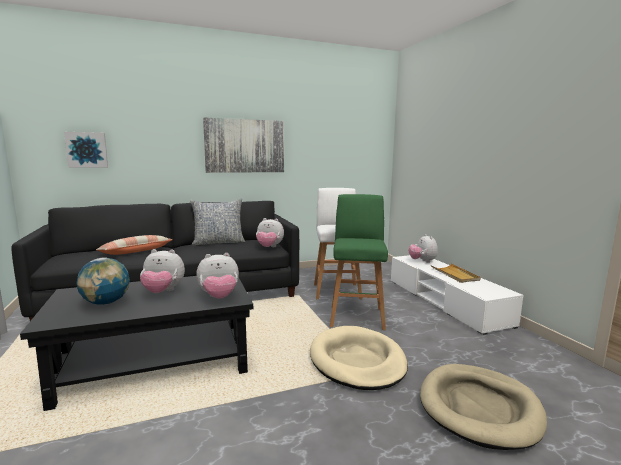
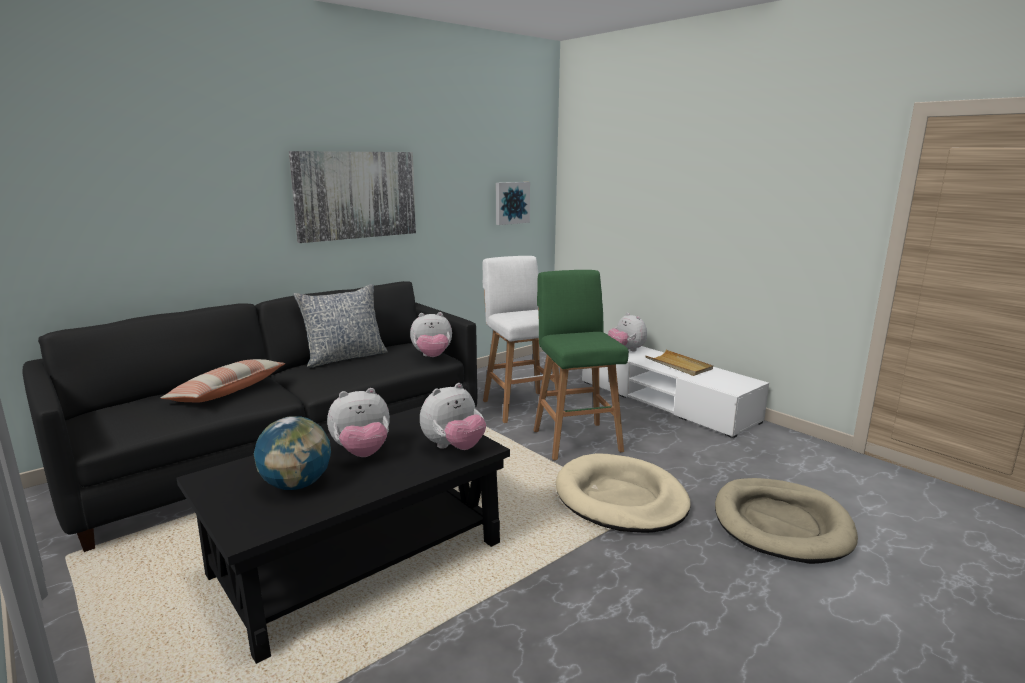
camera: 20 degrees left, 5 degrees up
picture [64,132,108,168] -> picture moved to [496,182,530,225]

